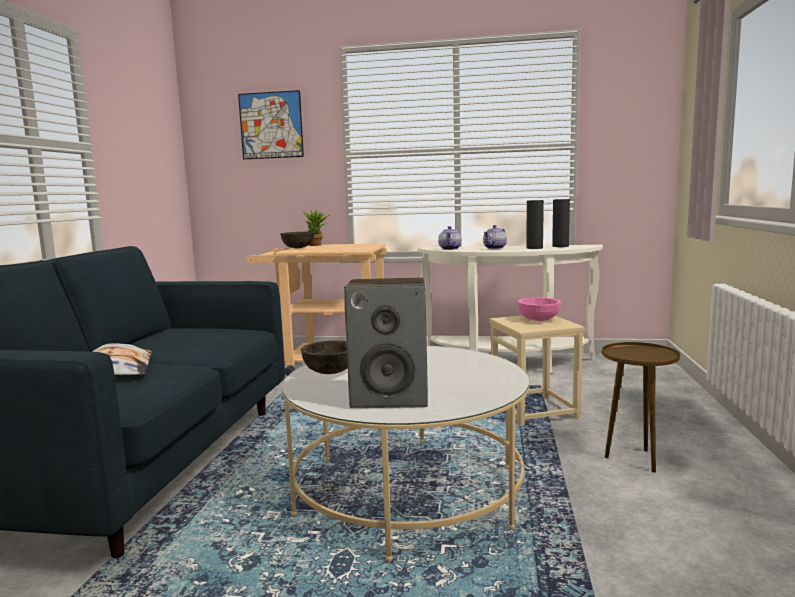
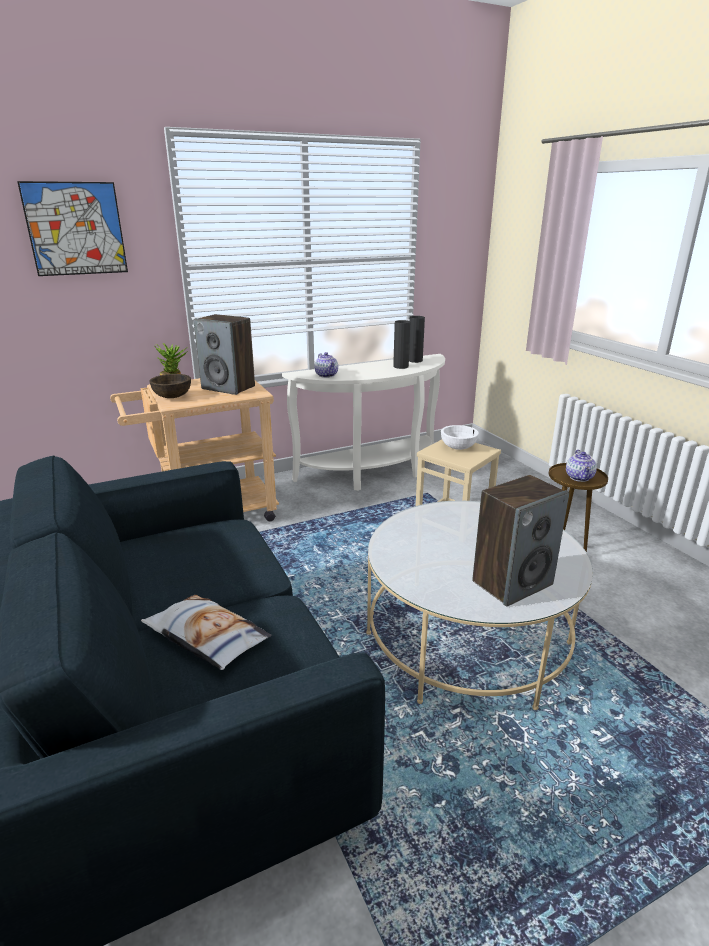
camera: 35 degrees left, 15 degrees up
brown bowl [301,340,348,374] -> none
teapot [483,225,507,249] -> teapot moved to [566,450,597,482]
pink bowl [518,298,561,321] -> white bowl [441,425,479,450]
none -> speaker [193,314,255,395]

